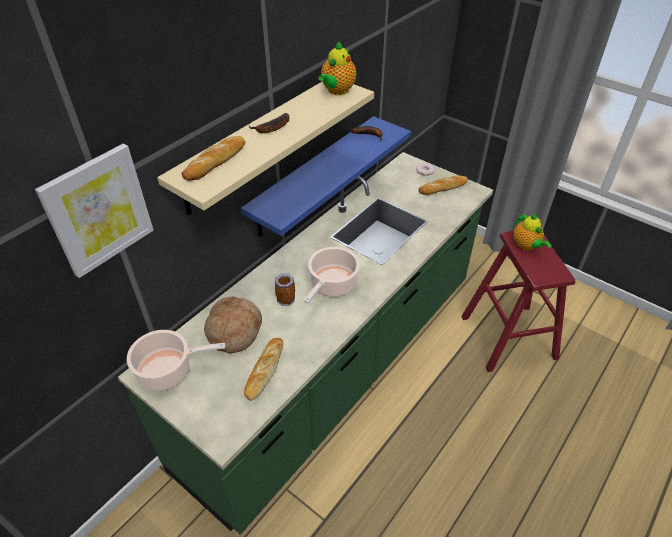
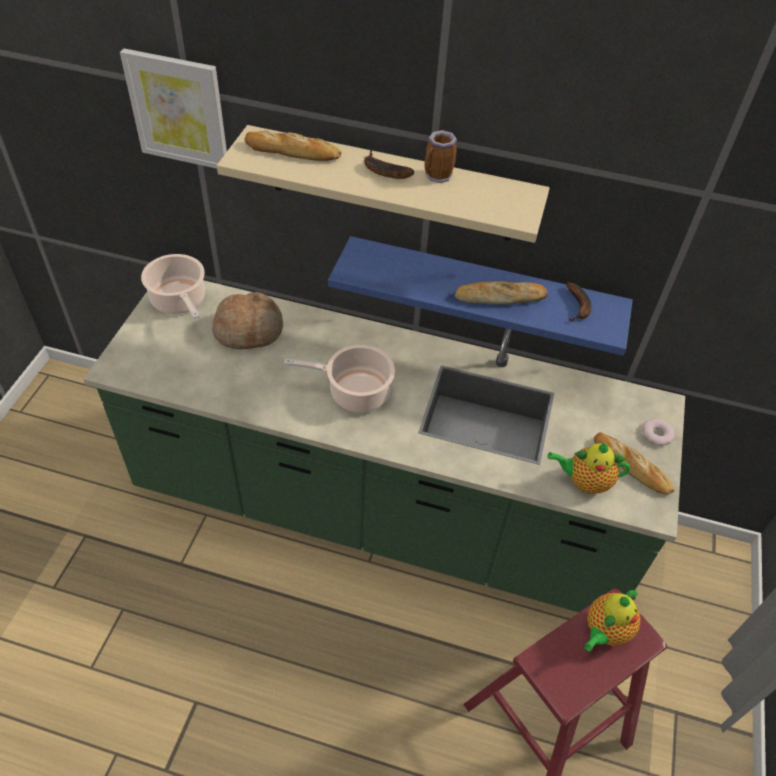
camera: 65 degrees right, 5 degrees up
bread [244,338,283,401] -> bread moved to [455,281,548,304]
mug [275,274,295,306] -> mug moved to [424,130,457,183]
teapot [318,41,356,95] -> teapot moved to [547,443,630,494]

